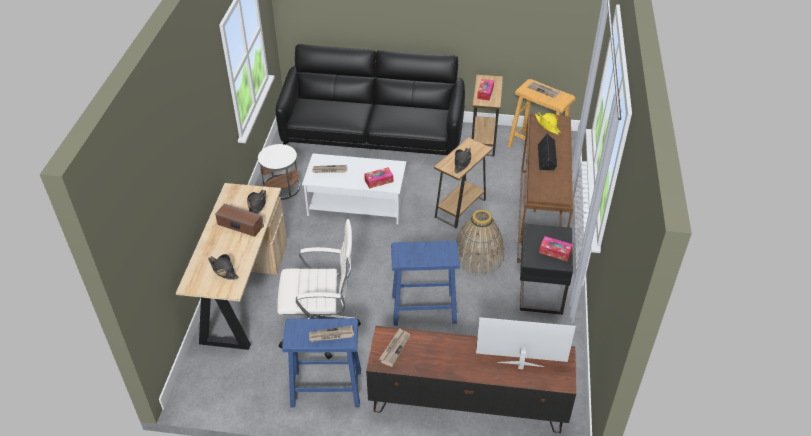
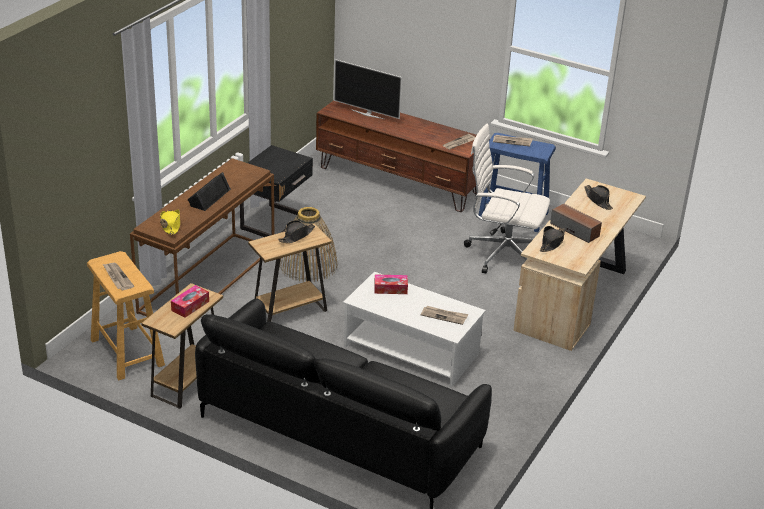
camera: 160 degrees left, 10 degrees down
white side table [258,144,300,200] -> none
blue stool [391,240,460,326] -> none
tissue box [539,236,573,261] -> none

